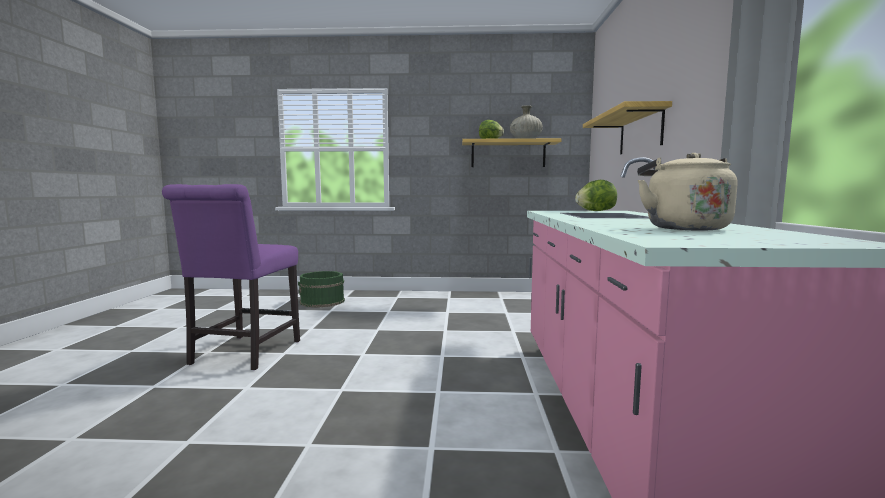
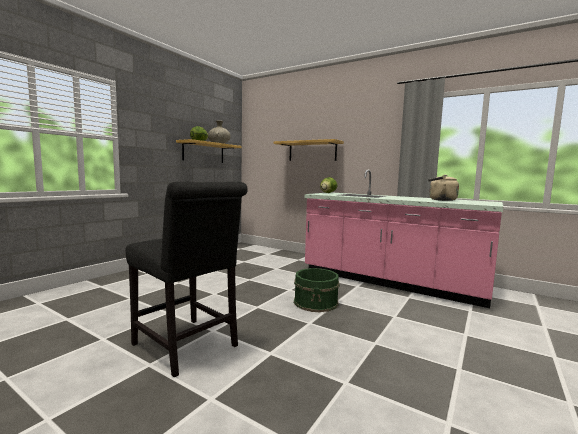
camera: 60 degrees left, 0 degrees up
purple chair [162,184,300,370] -> black chair [126,182,248,378]
green bucket [298,271,345,307] -> green bucket moved to [294,268,340,313]

